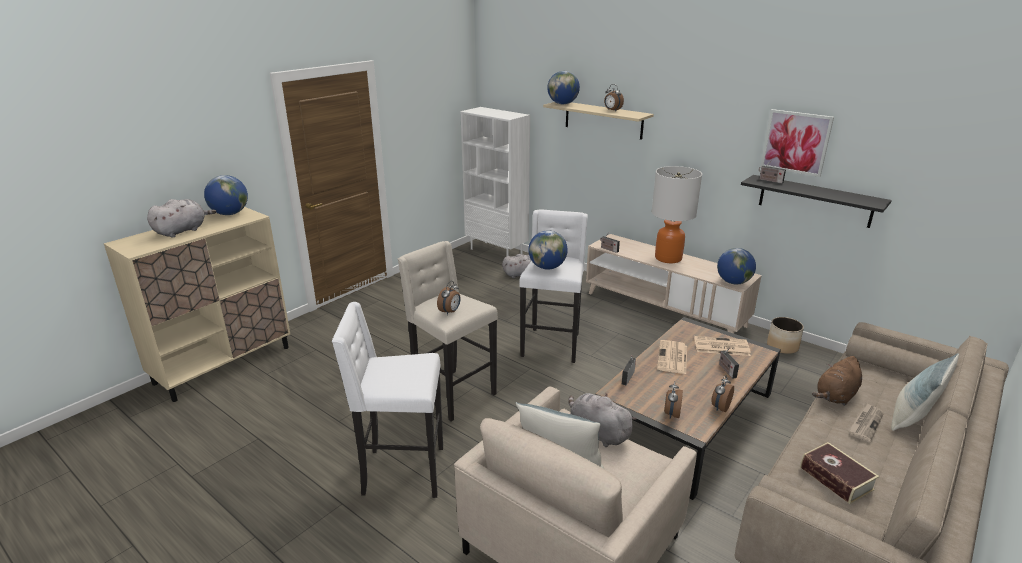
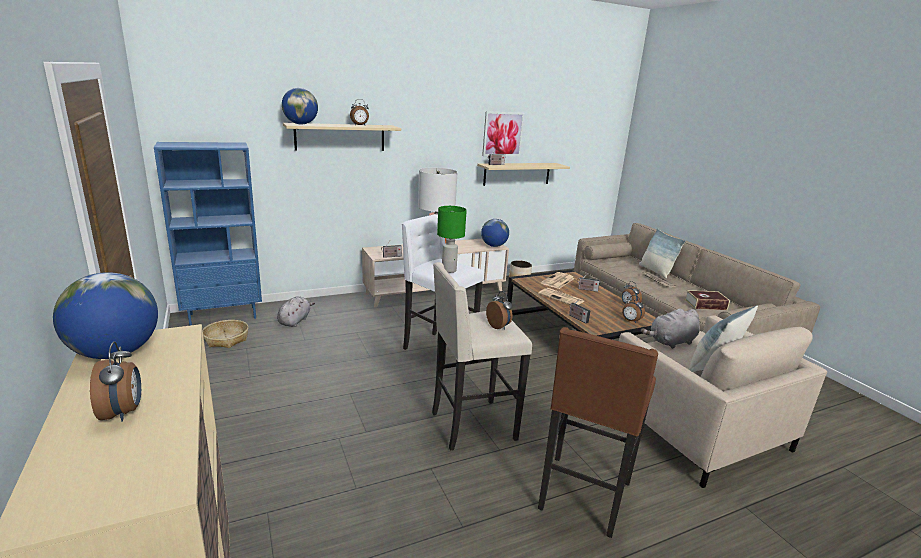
camera: 65 degrees left, 5 degrees down
grey plush toy [147,199,216,237] -> alarm clock [90,341,141,422]
white stool [332,302,443,498] -> brown stool [538,327,658,538]
white bookcase [461,107,530,256] -> blue bookcase [154,142,262,326]
globe [528,230,568,269] -> green table lamp [437,206,467,273]
black shelf [741,175,892,228] -> beige shelf [477,163,570,186]
brown plush toy [812,356,862,406] -> none
none -> basket [203,320,249,348]

